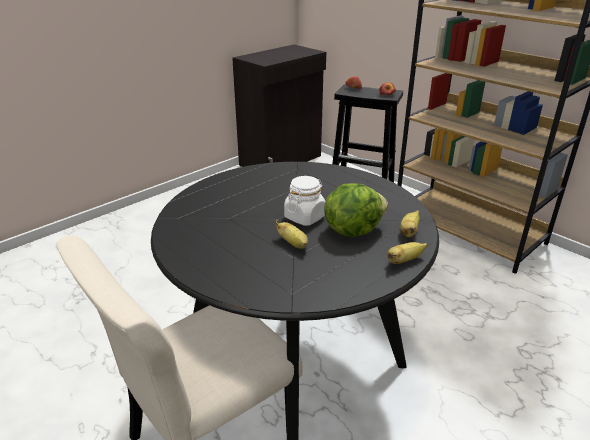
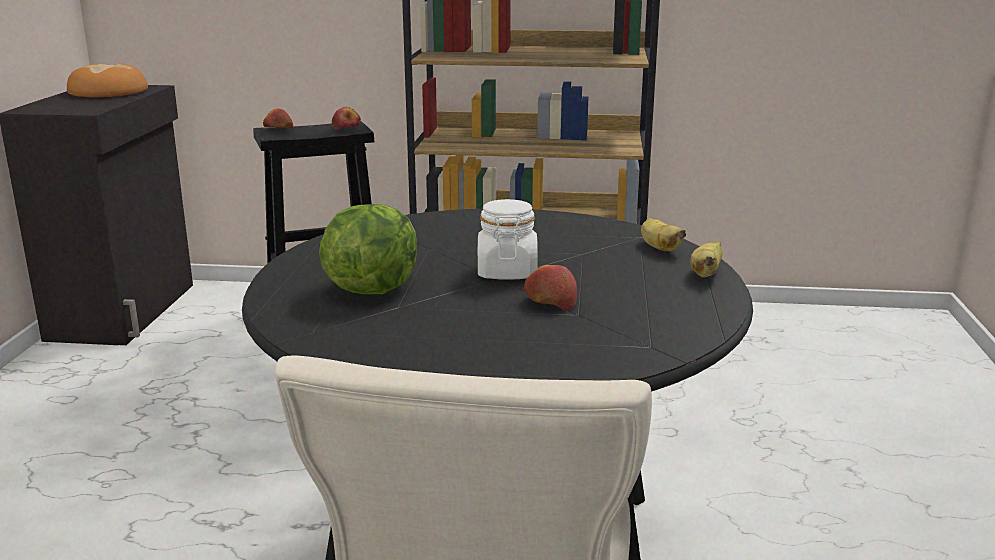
camera: 40 degrees left, 10 degrees down
banana [275,220,308,249] -> apple [524,265,577,311]
lettuce [324,184,388,237] -> lettuce moved to [319,204,417,294]
none -> bread [67,63,148,97]

